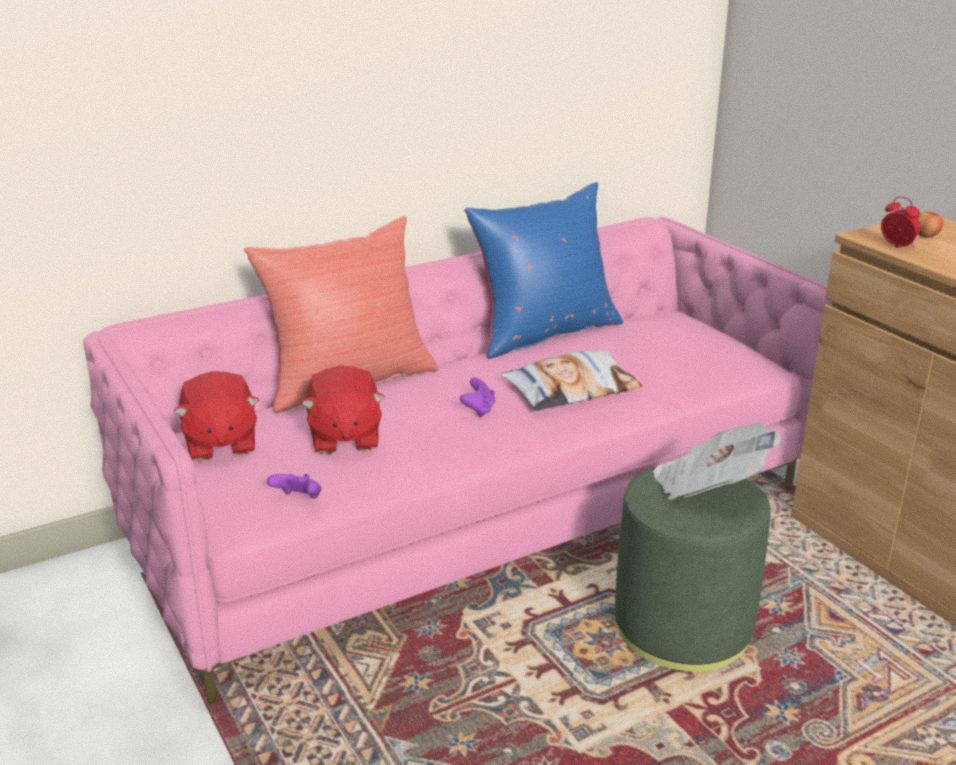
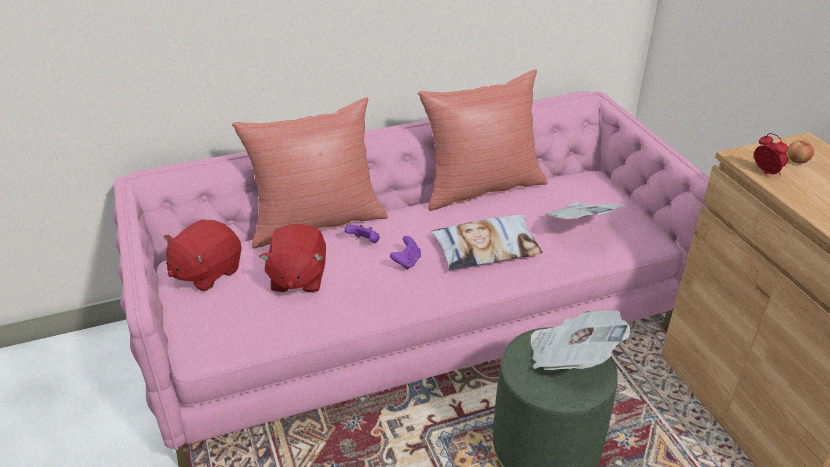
camera: 10 degrees right, 10 degrees up
red plush toy [174,371,259,461] -> red plush toy turned 45 degrees clockwise [164,219,242,291]
purple game controller [267,474,321,499] -> purple game controller moved to [344,225,380,243]
blue pillow [464,182,623,359] -> red pillow [418,69,548,211]
none -> newspaper [543,202,626,219]

